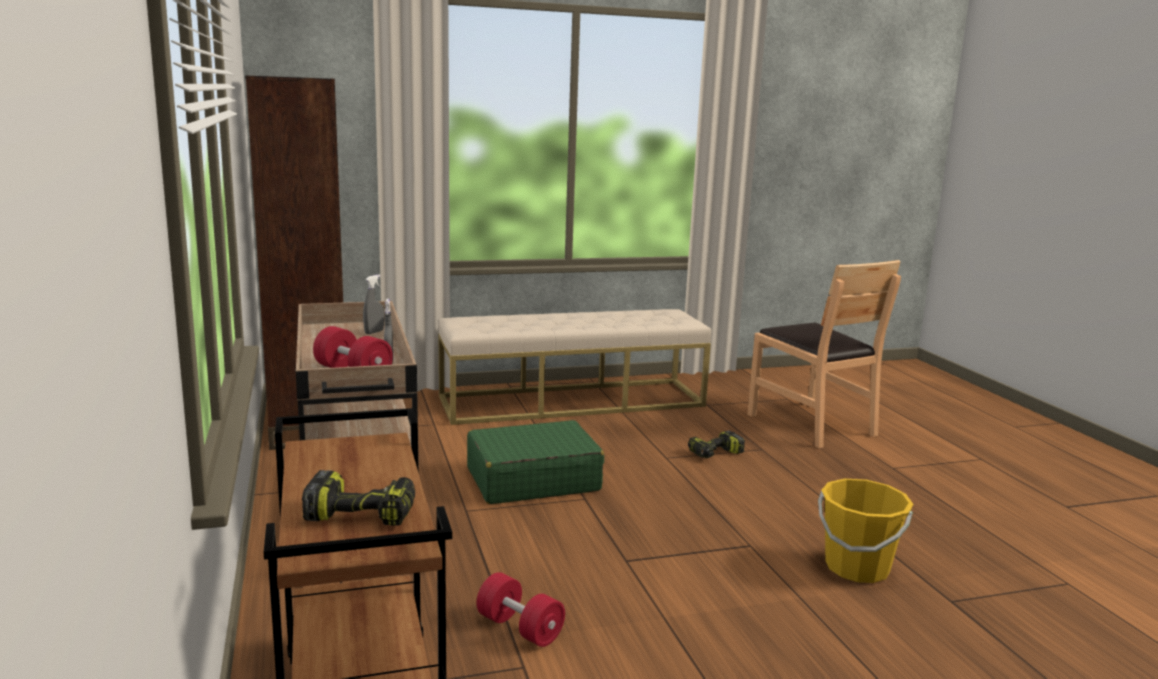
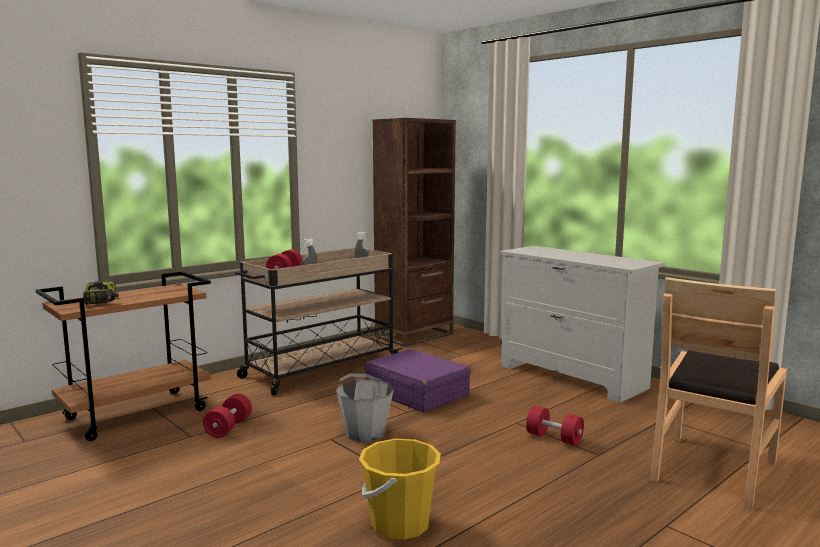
camera: 65 degrees right, 5 degrees down
beige bench [438,309,712,425] -> white dresser [500,246,665,403]
green suitcase [467,420,604,504] -> purple suitcase [365,349,471,412]
power drill [688,431,745,458] -> red dumbbell [526,406,584,446]
none -> grey bucket [336,373,394,442]

